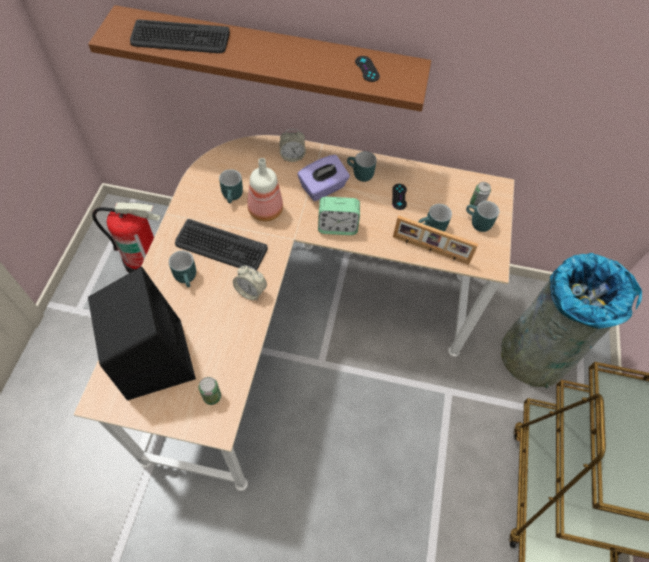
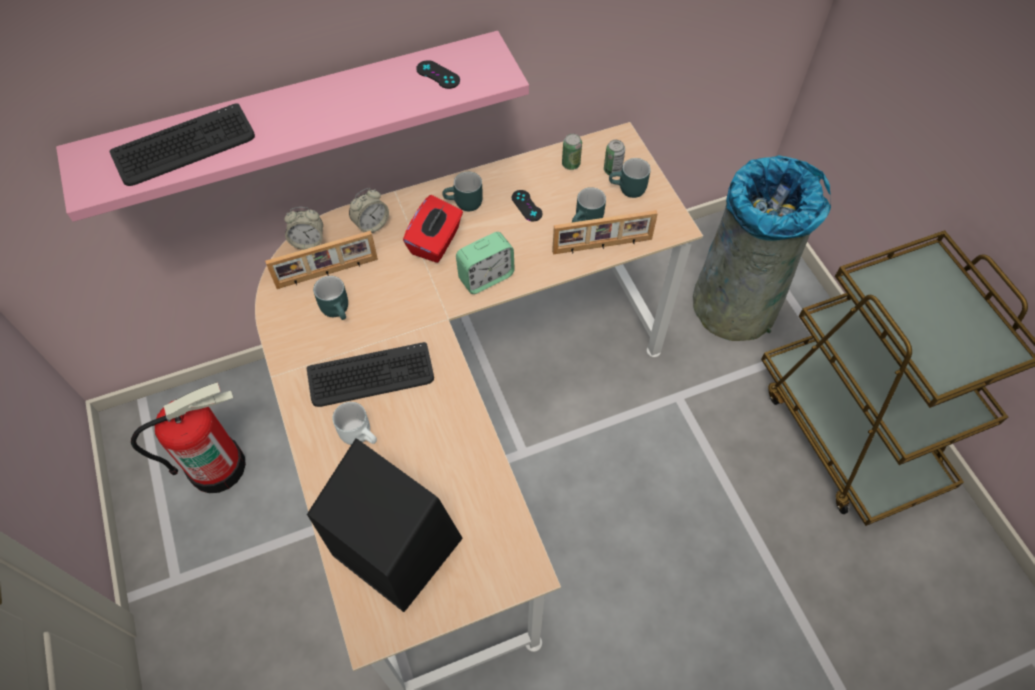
camera: 30 degrees left, 0 degrees up
brown shelf [88,5,431,112] -> pink shelf [56,31,529,222]
turquoise mug [169,251,196,287] -> white mug [332,402,377,445]
can [199,377,221,405] -> can moved to [562,134,582,170]
alarm clock [233,265,267,300] -> alarm clock moved to [284,207,323,250]
bottle [247,158,283,221] -> none
purple tissue box [298,155,350,201] -> red tissue box [403,195,463,263]
none -> picture frame [265,231,378,289]

